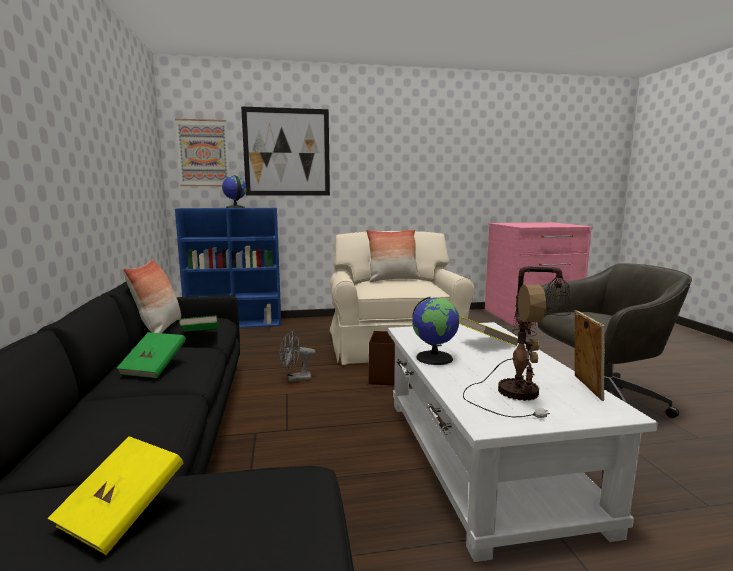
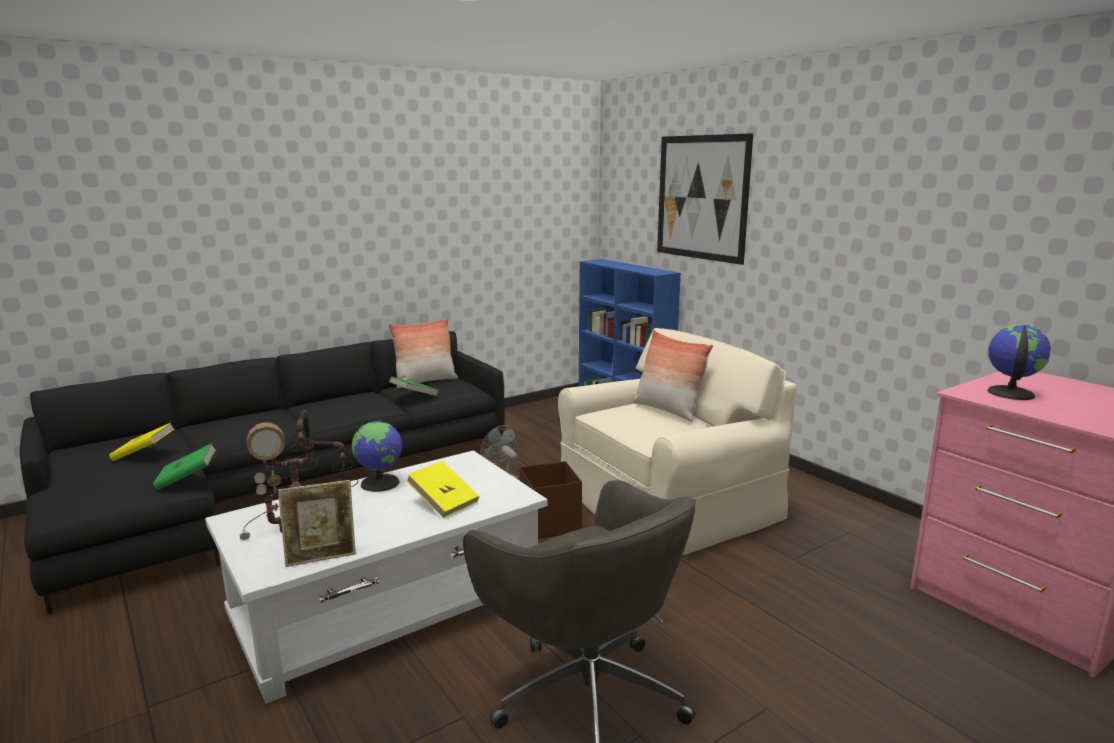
camera: 65 degrees right, 5 degrees up
green book [116,332,186,378] -> green book moved to [153,443,216,490]
picture [175,119,230,186] -> none
globe [222,175,247,208] -> globe moved to [987,324,1051,400]

